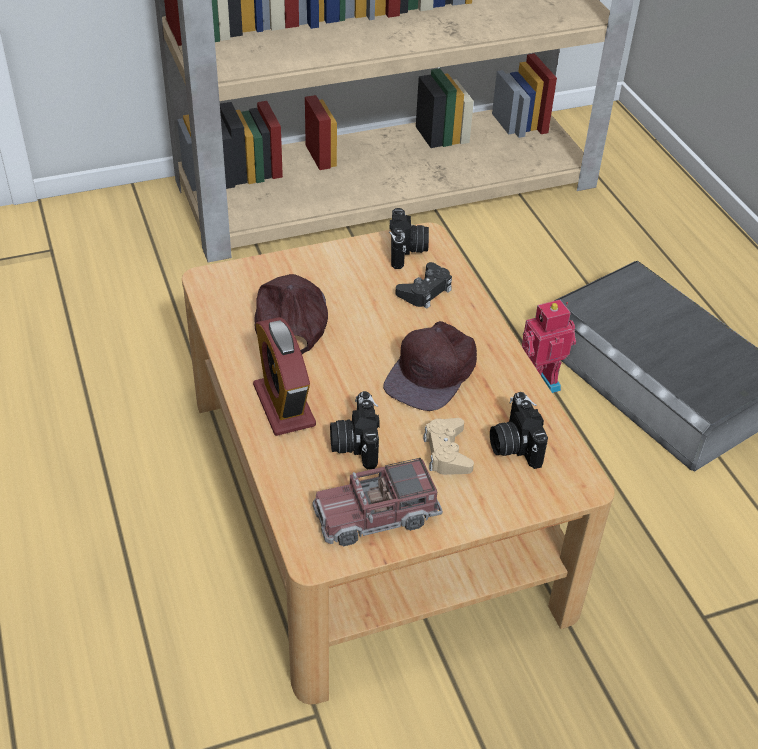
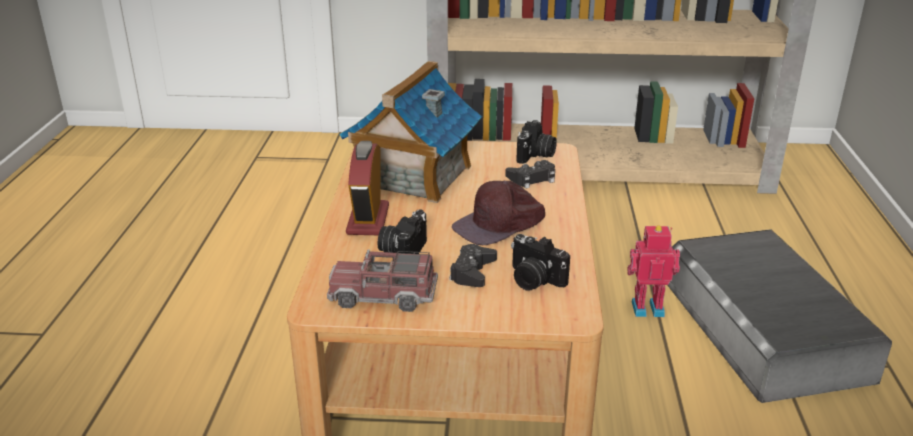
camera: 25 degrees right, 15 degrees down
brown cap [254,274,328,354] -> toy house [340,61,482,203]
beige game controller [423,418,474,475] -> black game controller [449,244,497,287]
camera [490,392,548,469] -> camera turned 60 degrees counterclockwise [511,234,570,291]

